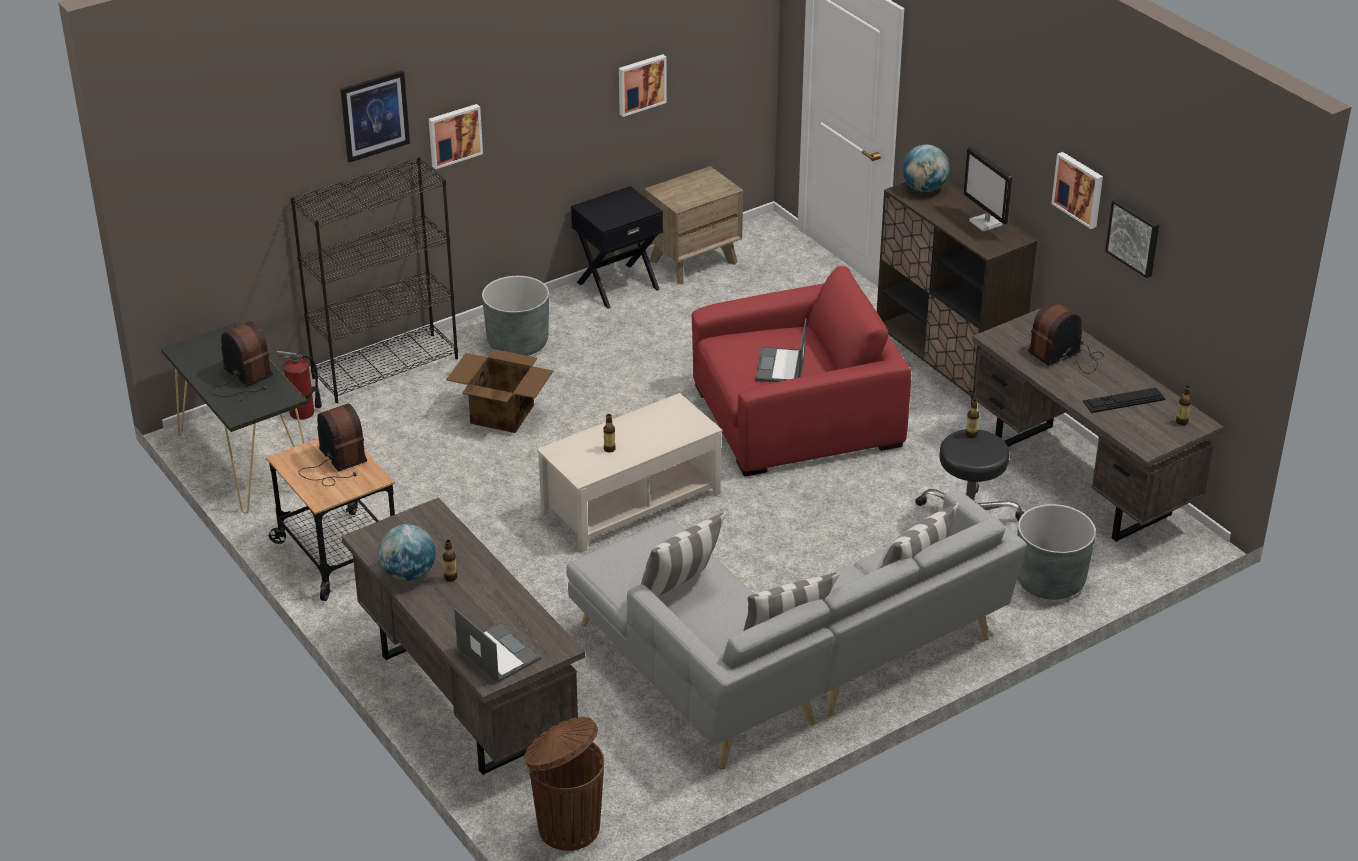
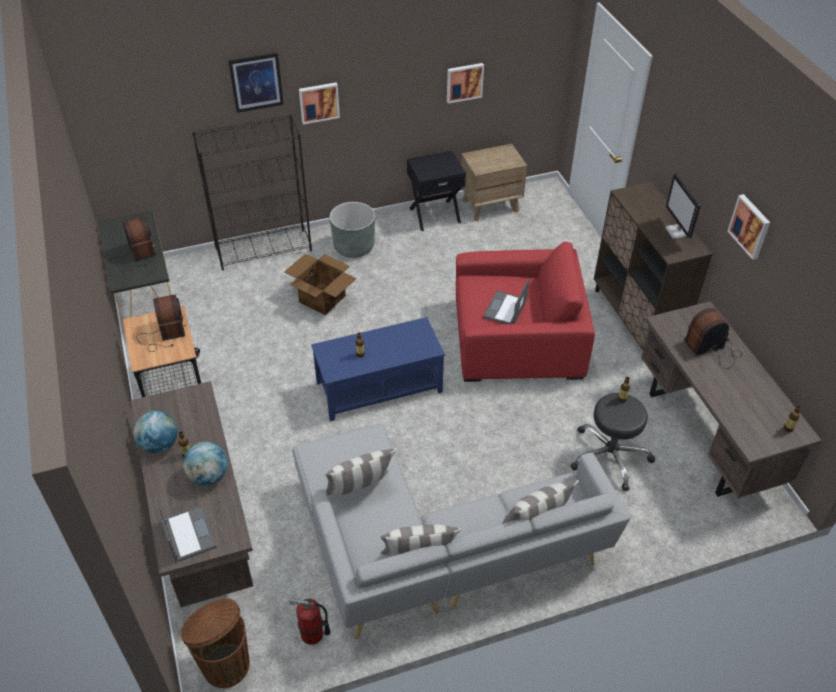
camera: 15 degrees right, 10 degrees up
fire extinguisher [276,350,322,420] -> fire extinguisher moved to [289,598,330,645]
beige coffee table [537,393,723,553] -> blue coffee table [311,317,445,421]
globe [902,144,950,192] -> globe moved to [183,442,228,486]
grey planter [1017,504,1096,600] -> none
keyboard [1083,388,1166,413] -> none
picture [1105,199,1159,278] -> none

